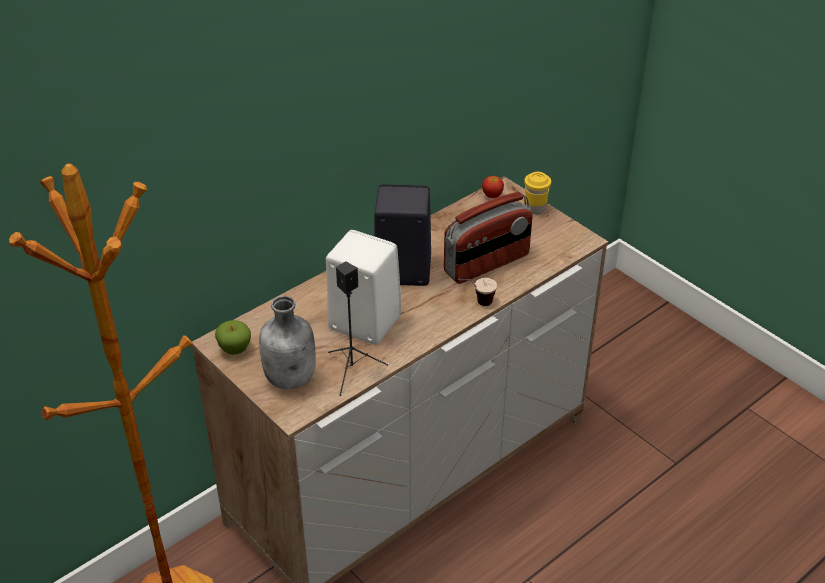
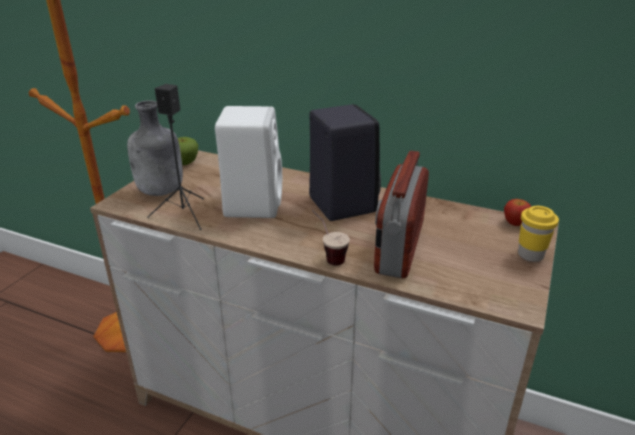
camera: 65 degrees right, 10 degrees down
radio [444,192,533,284] -> radio turned 75 degrees clockwise [374,151,429,278]

